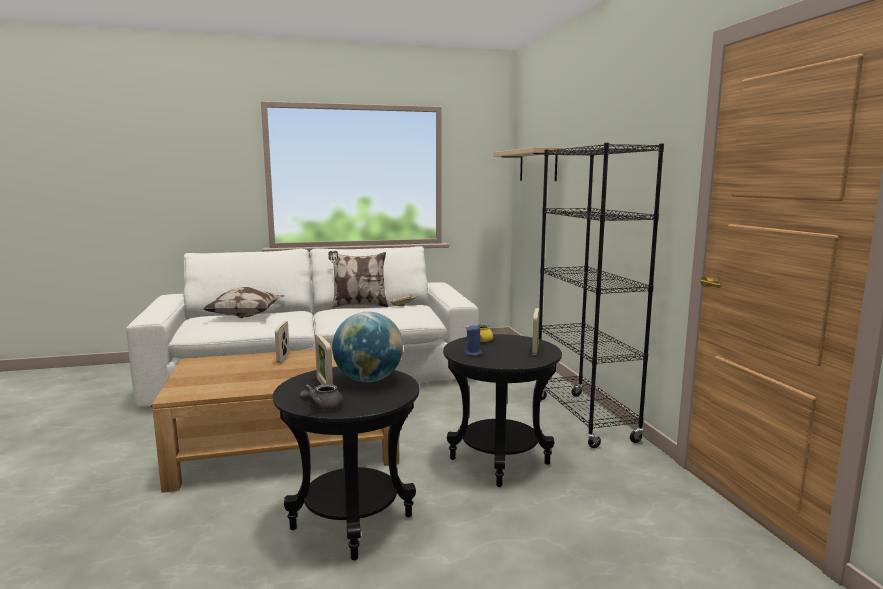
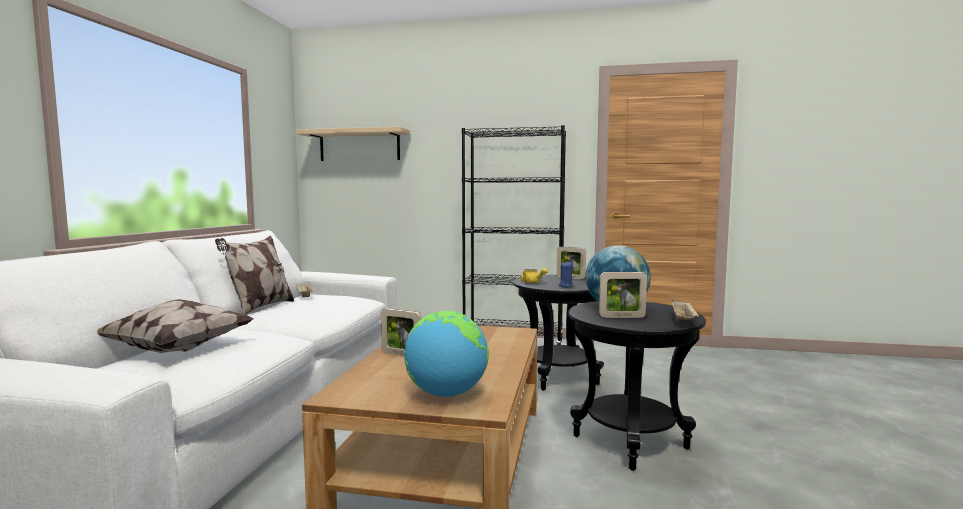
camera: 65 degrees left, 5 degrees down
grey teapot [299,384,343,411] -> beige tray [671,299,699,320]
none -> globe [404,311,489,397]

